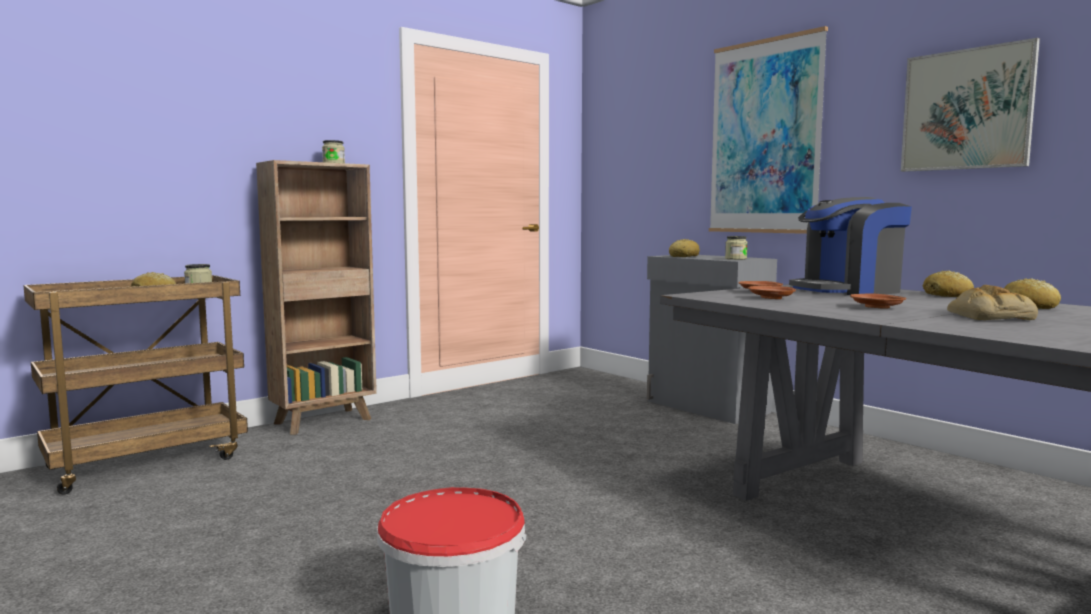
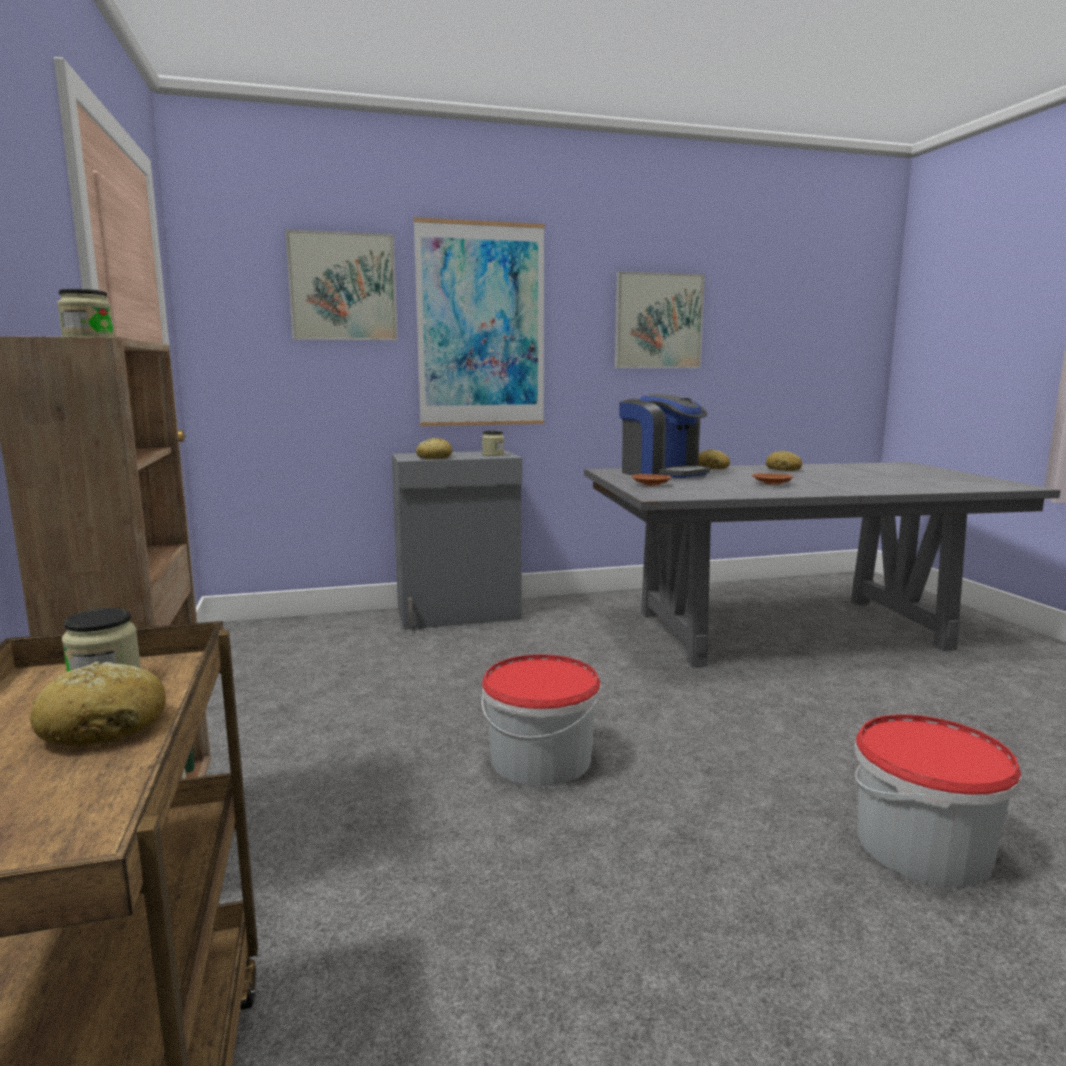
camera: 65 degrees left, 5 degrees up
brown plate [748,286,796,299] -> none
coffee machine [789,197,912,295] -> coffee machine turned 45 degrees counterclockwise [619,394,710,478]
bread [947,285,1038,320] -> none
none -> picture [285,229,398,341]
none -> bucket [482,655,601,786]

